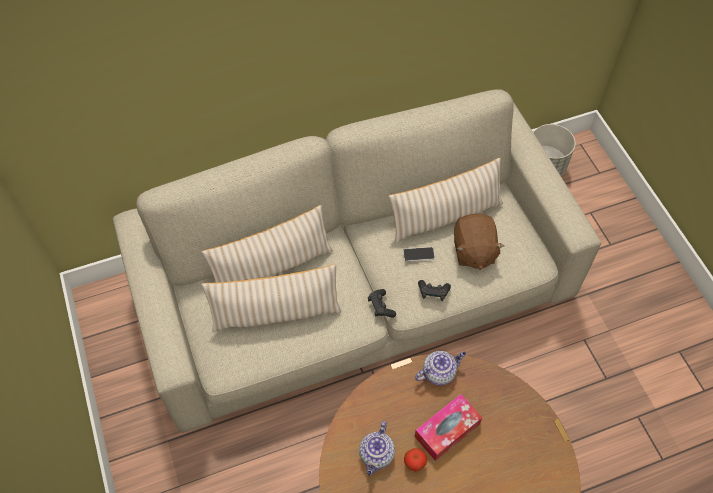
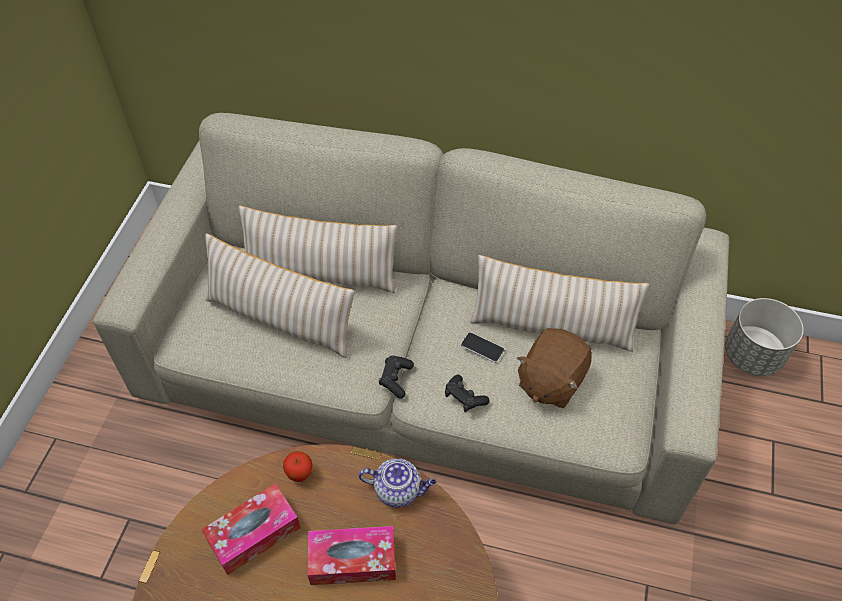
camera: 35 degrees right, 5 degrees down
teapot [359,421,395,476] -> tissue box [201,484,301,575]
apple [404,448,427,471] -> apple moved to [283,451,313,482]

